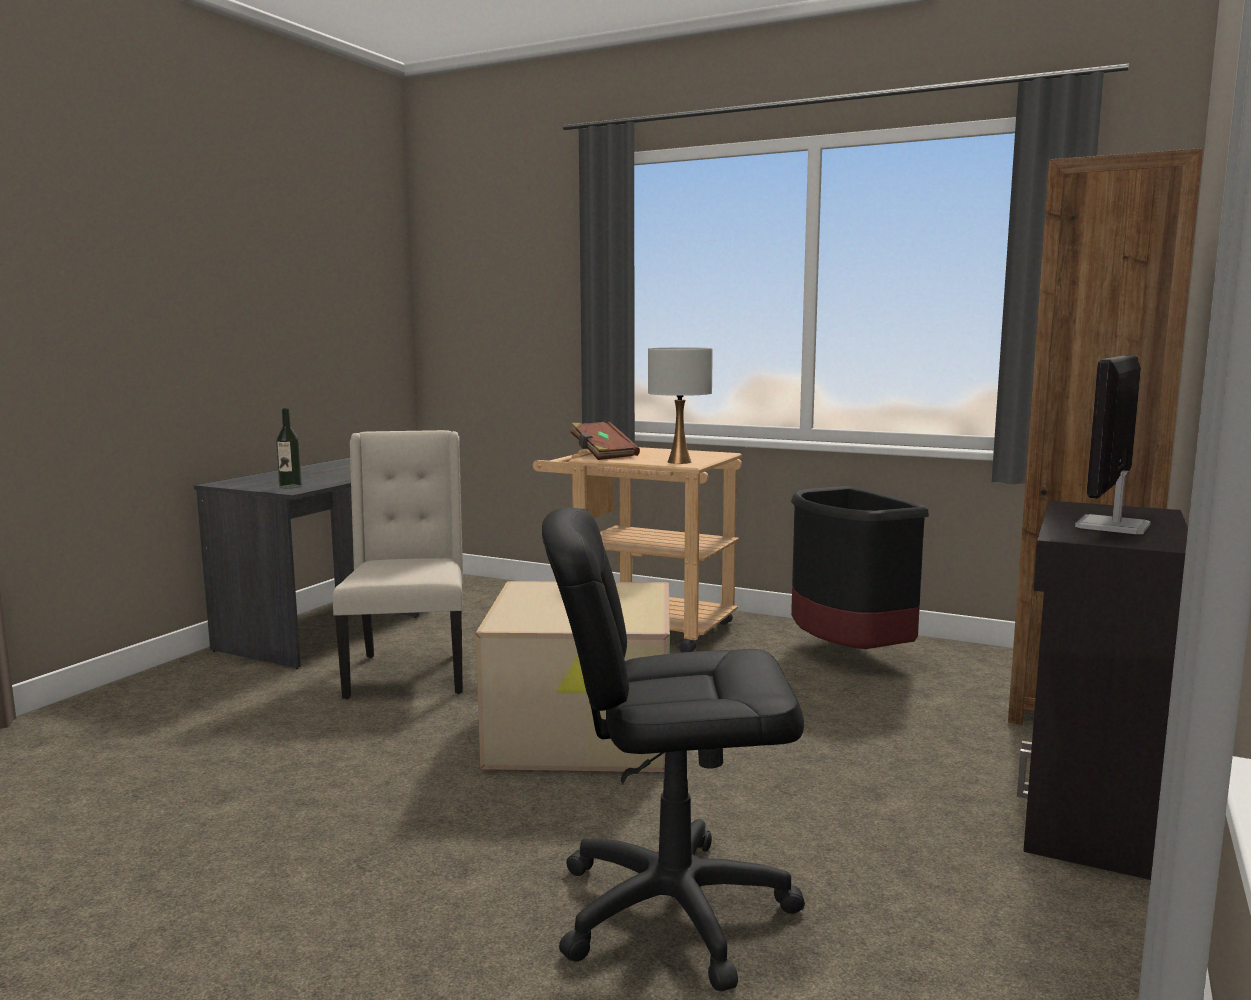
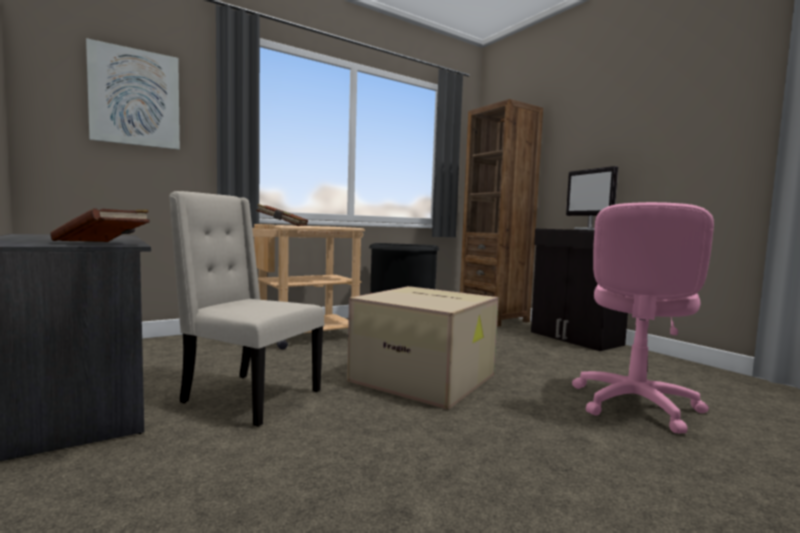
camera: 60 degrees left, 5 degrees down
bottle [276,408,302,488] -> brown book [50,208,150,242]
black office chair [542,507,805,992] -> pink office chair [572,202,714,433]
white table lamp [648,347,713,464] -> none
none -> picture [86,38,180,150]

